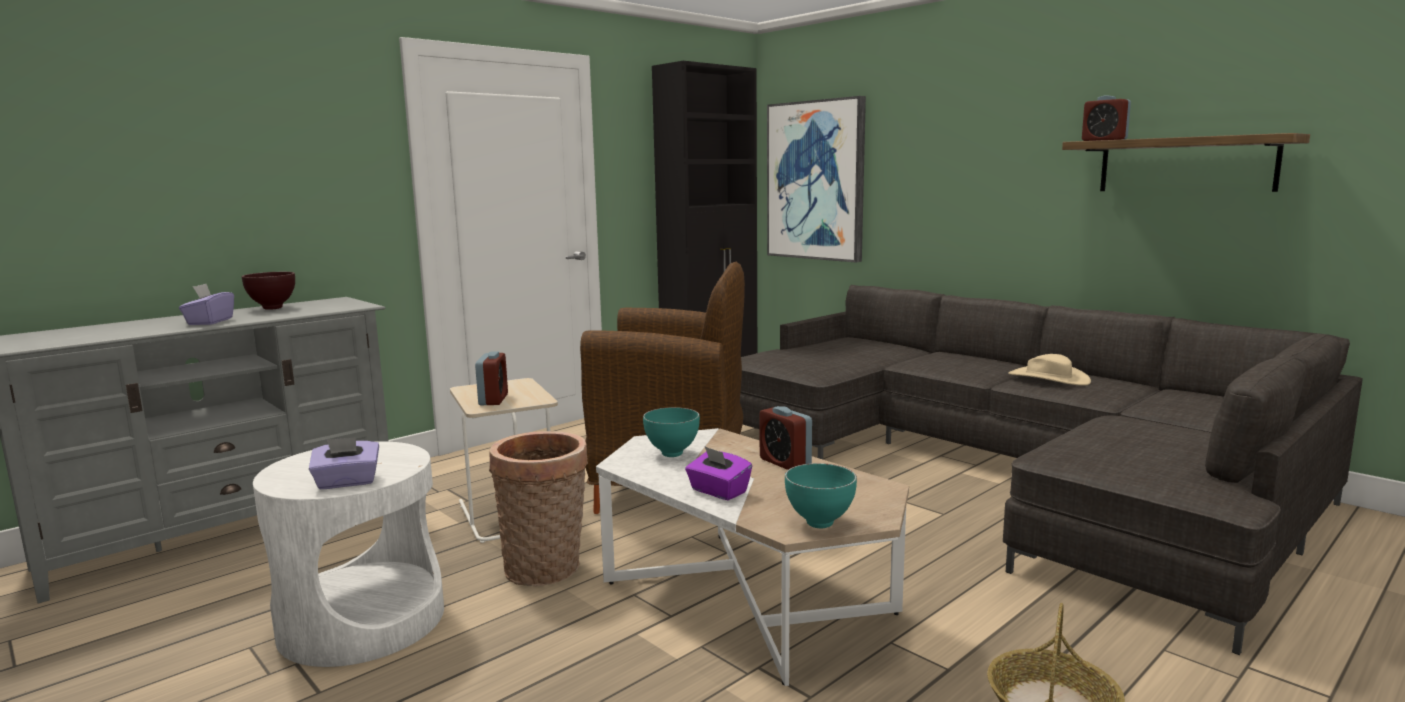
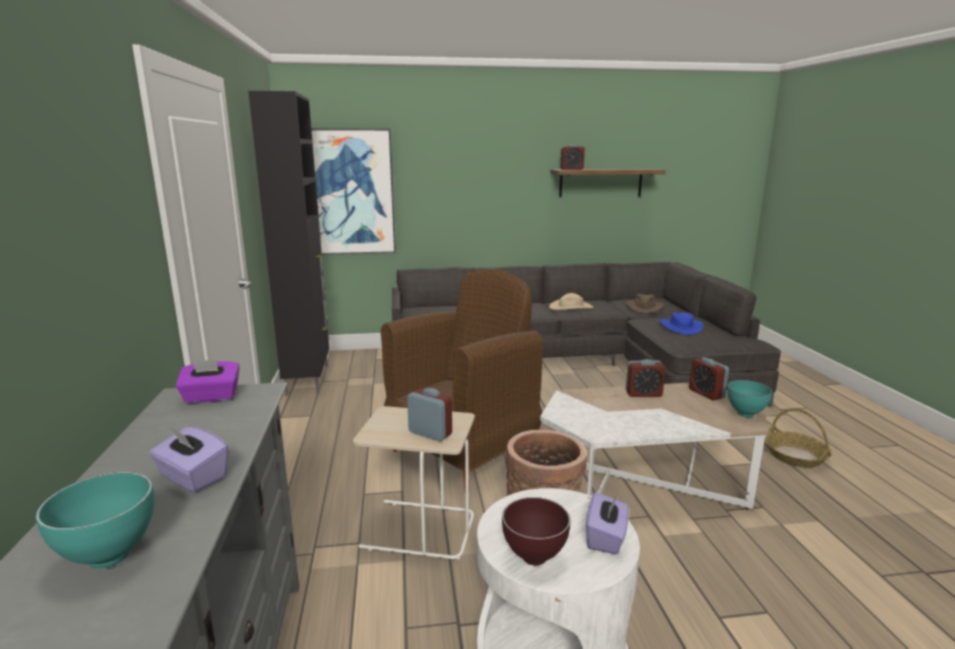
camera: 55 degrees left, 5 degrees up
brown bowl [242,272,295,310] -> brown bowl moved to [502,497,570,565]
turquoise bowl [643,407,700,457] -> turquoise bowl moved to [36,472,154,569]
purple tissue box [685,447,752,500] -> purple tissue box moved to [176,359,240,403]
none -> brown hat [626,294,664,314]
none -> blue hat [659,312,704,335]
none -> alarm clock [689,357,729,400]

